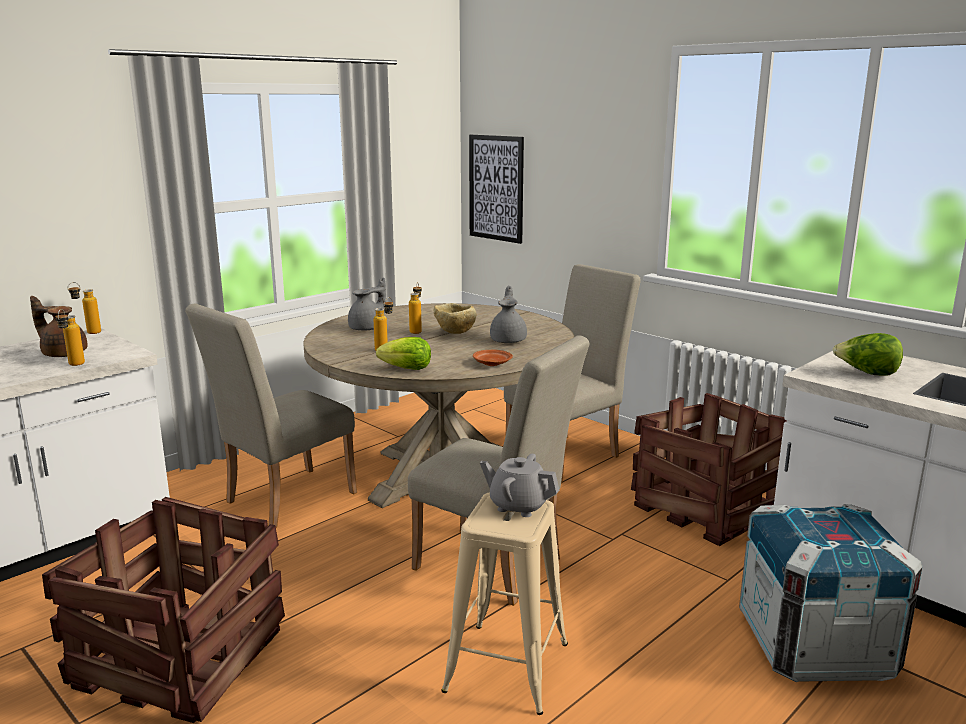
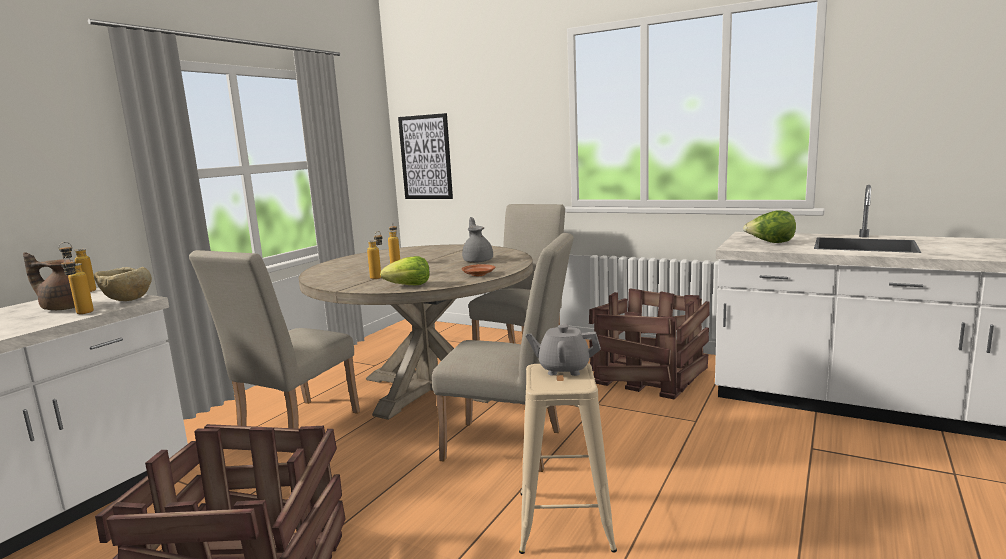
camera: 15 degrees left, 5 degrees down
grey teapot [348,277,387,331] -> none
beige bowl [433,303,476,334] -> beige bowl moved to [94,267,152,301]
crate [739,504,922,682] -> none

